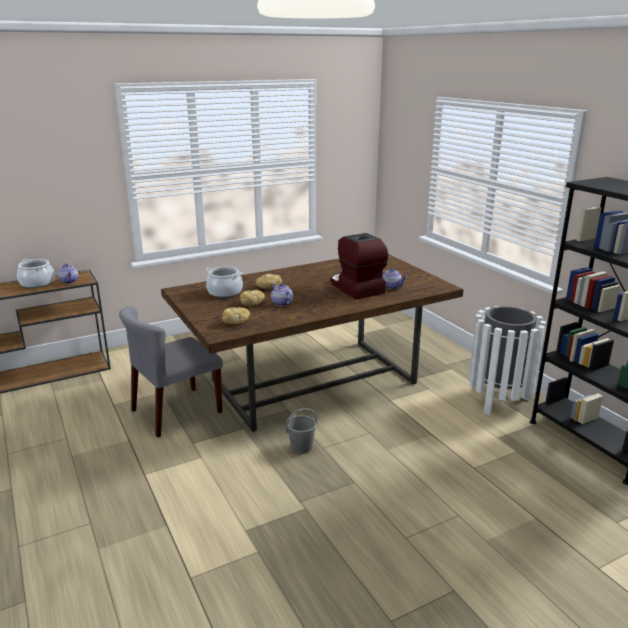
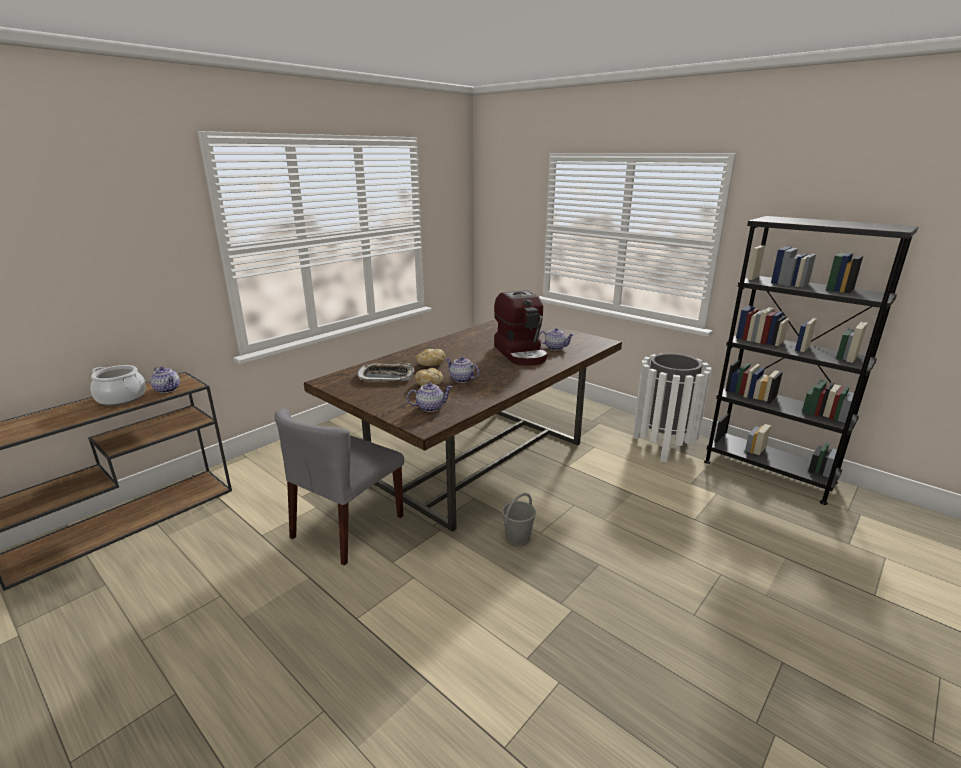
camera: 20 degrees left, 0 degrees up
cooking pot [205,267,243,298] -> tray [357,363,414,381]
bread [222,307,250,324] -> teapot [407,382,452,412]
coffee machine [330,233,388,299] -> coffee machine turned 150 degrees counterclockwise [494,290,549,366]

